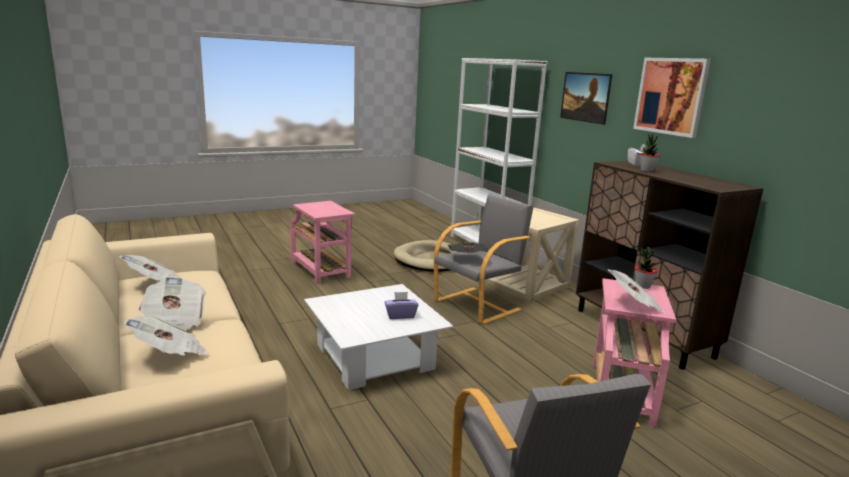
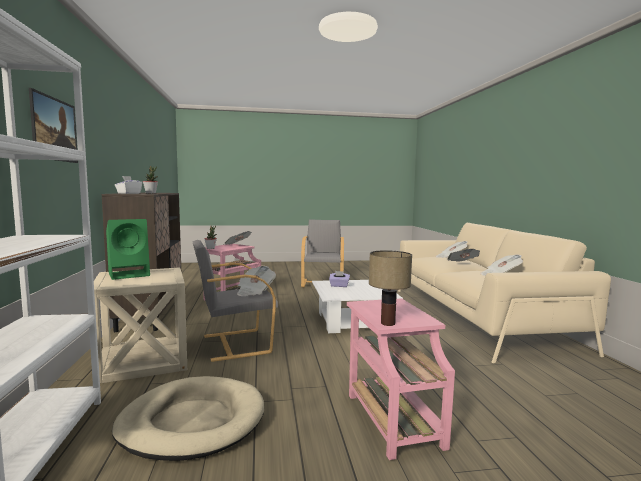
camera: 160 degrees left, 10 degrees down
picture [633,58,711,138] -> none
none -> green speaker [106,219,150,280]
none -> table lamp [369,250,412,326]

